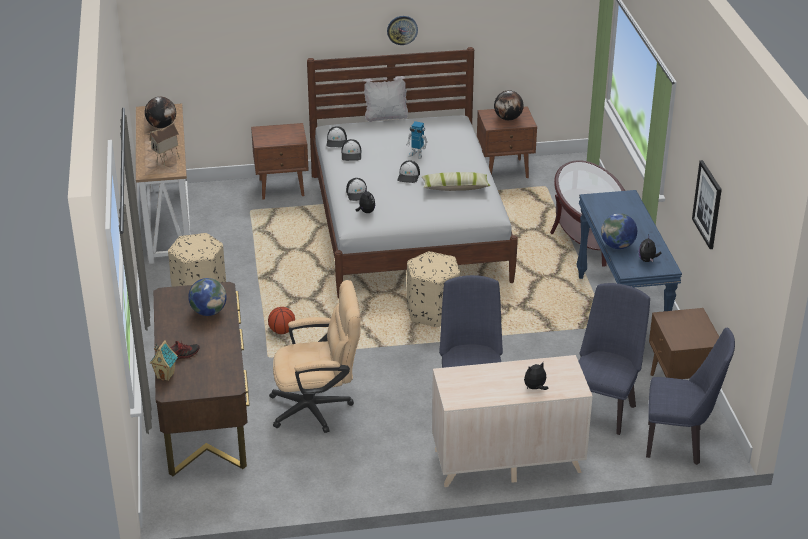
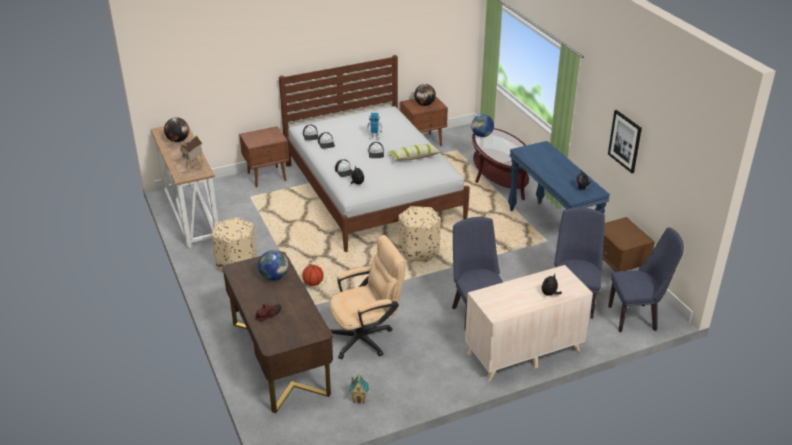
camera: 15 degrees left, 0 degrees up
toy house [149,340,178,381] -> toy house moved to [350,373,369,404]
white pillow [363,76,408,122] -> none
wall clock [387,16,418,45] -> none
globe [601,213,637,249] -> globe moved to [471,114,494,137]

